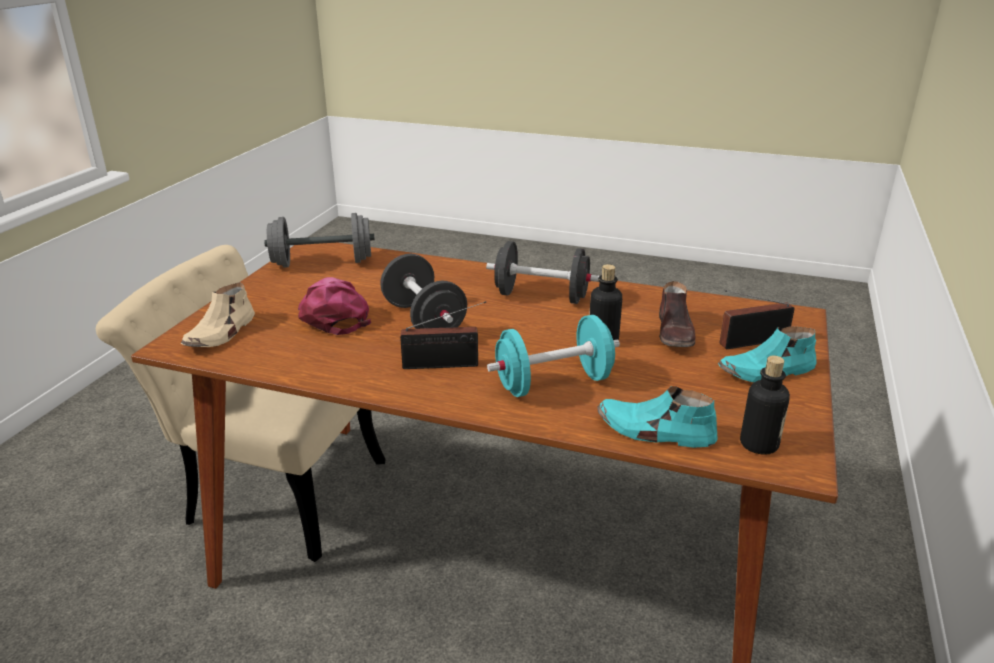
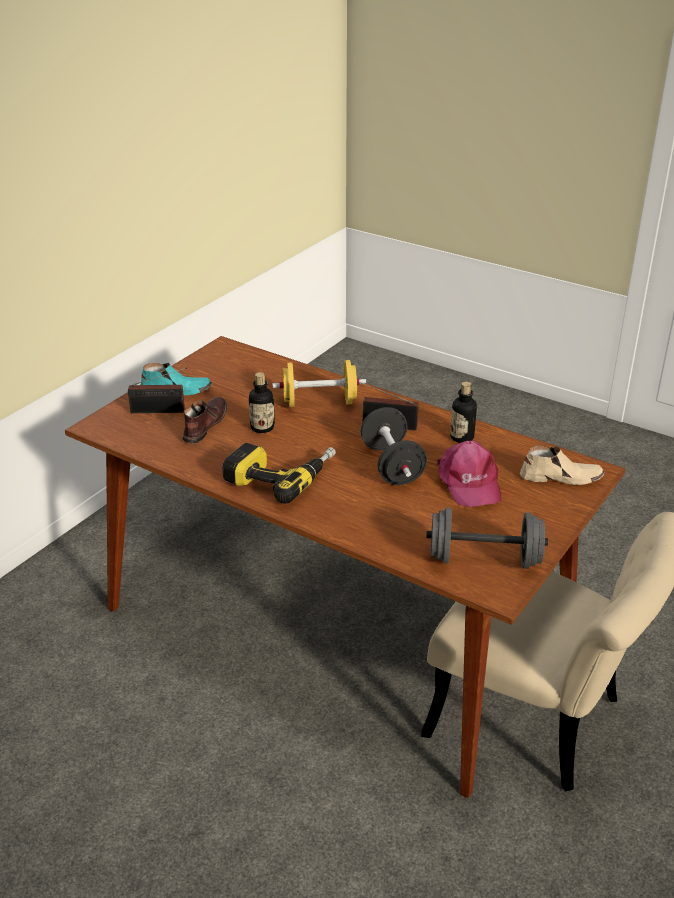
camera: 165 degrees left, 5 degrees up
beige shoe [181,282,255,347] -> beige shoe turned 60 degrees clockwise [520,446,604,485]
black dumbbell [486,241,599,304] -> power drill [222,443,336,504]
turquoise dumbbell [487,315,620,397] -> yellow dumbbell [272,360,366,407]
turquoise shoe [597,386,718,448] -> none
bottle [740,356,790,455] -> bottle moved to [450,382,477,443]

